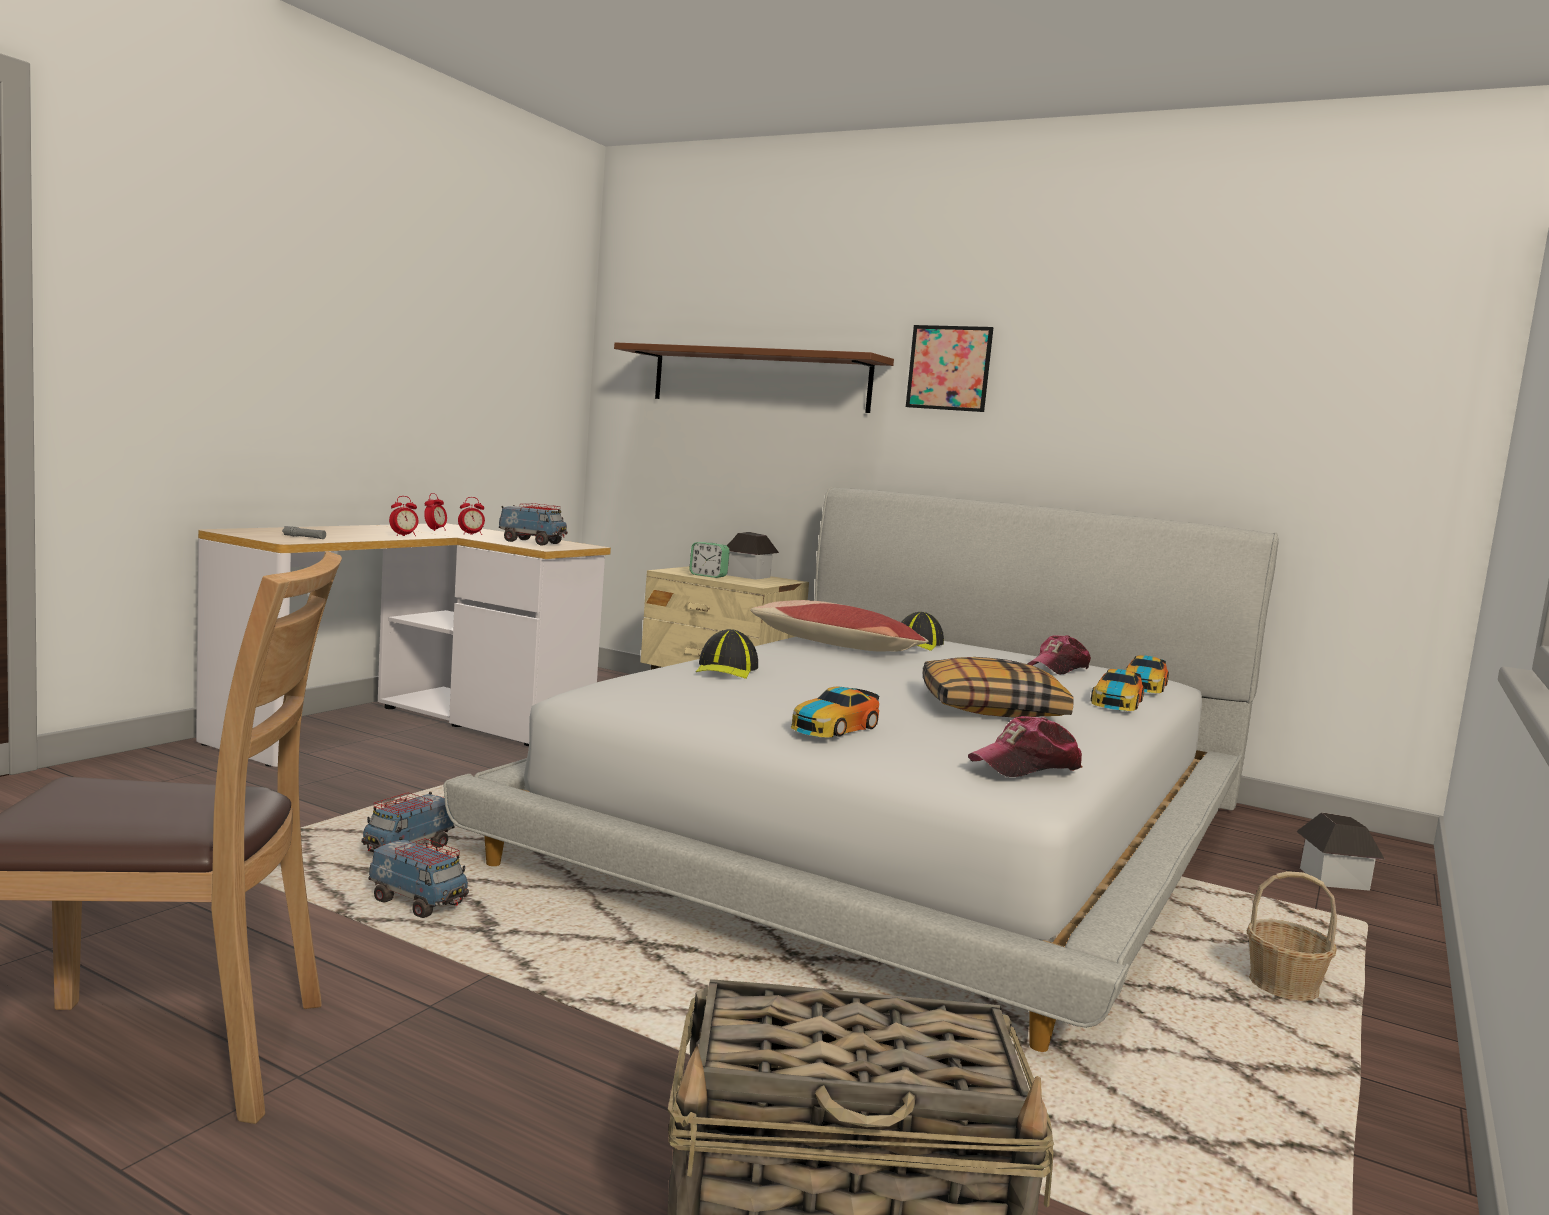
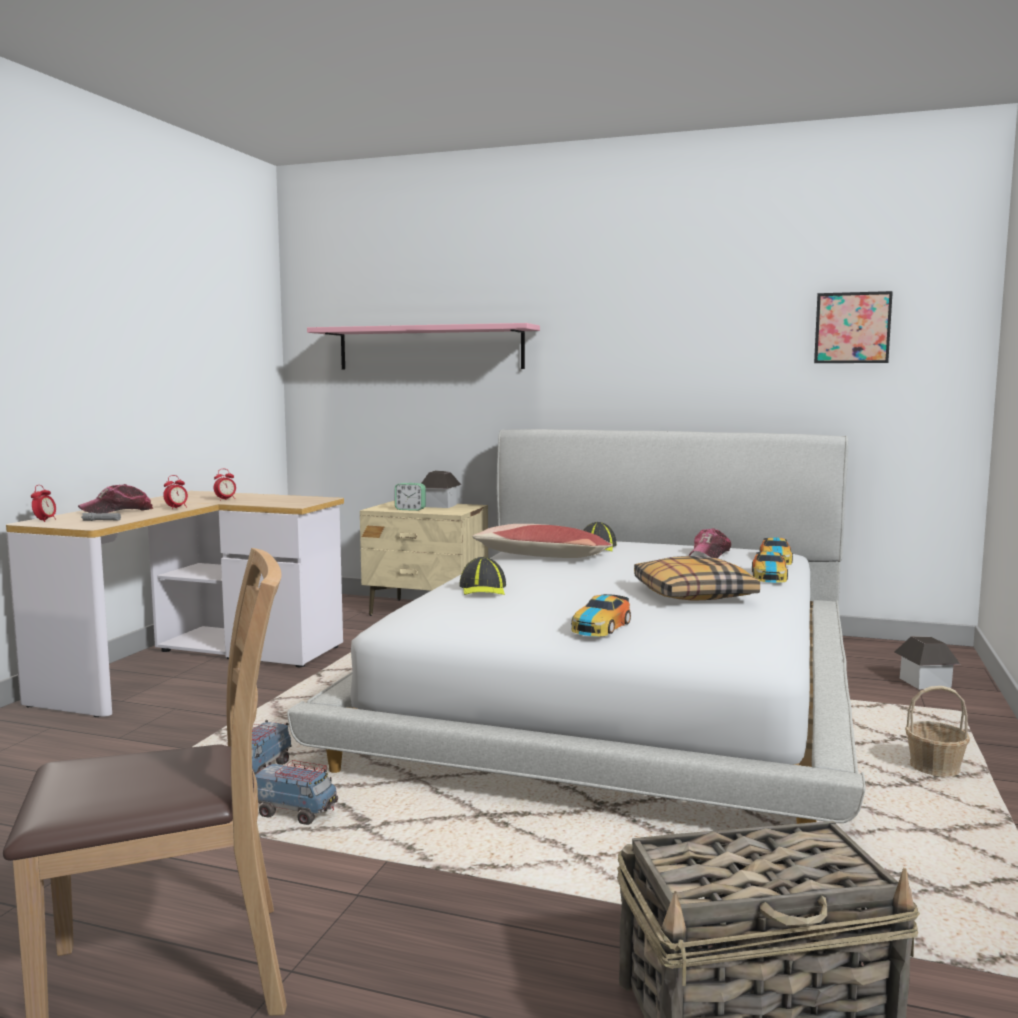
camera: 10 degrees left, 0 degrees up
alarm clock [424,493,447,531] -> alarm clock moved to [31,485,56,522]
toy truck [499,503,568,546] -> none
brown shelf [614,342,894,413] -> pink shelf [307,323,540,370]
picture [906,325,993,412] -> picture moved to [814,291,893,363]
cap [968,716,1082,777] -> cap moved to [78,484,153,513]

